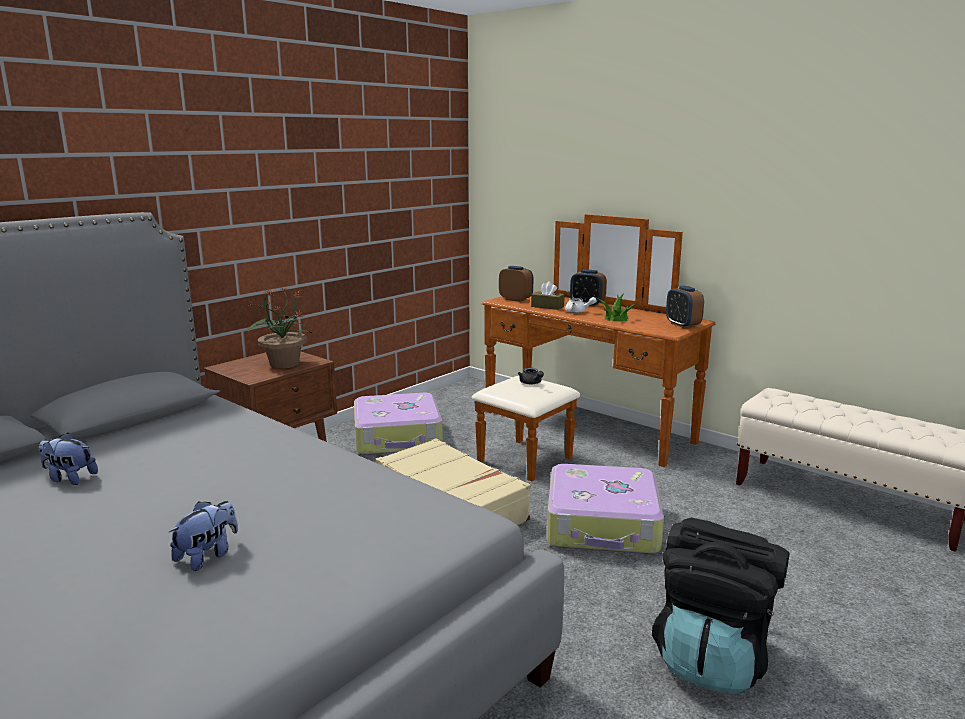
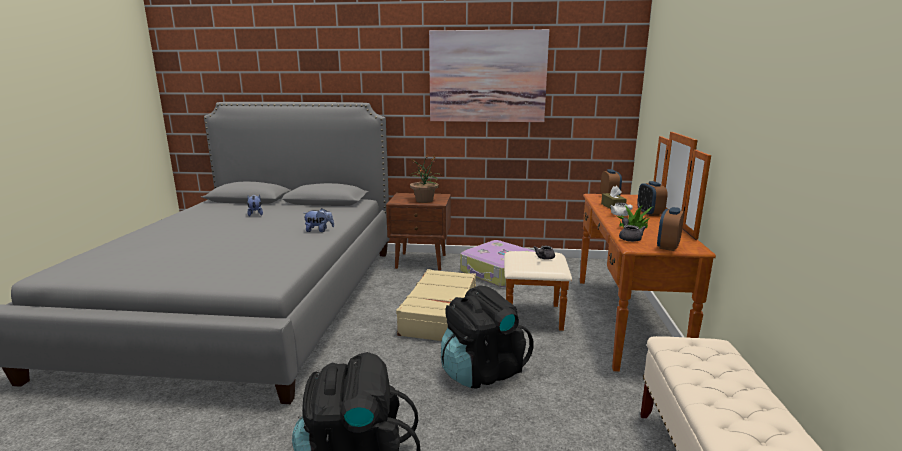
camera: 55 degrees right, 0 degrees up
plush toy [169,501,238,571] -> plush toy moved to [305,208,334,232]
suitcase [547,464,664,554] -> black backpack [441,285,534,389]
none -> picture [429,29,549,122]
none -> grey teapot [619,218,646,242]

